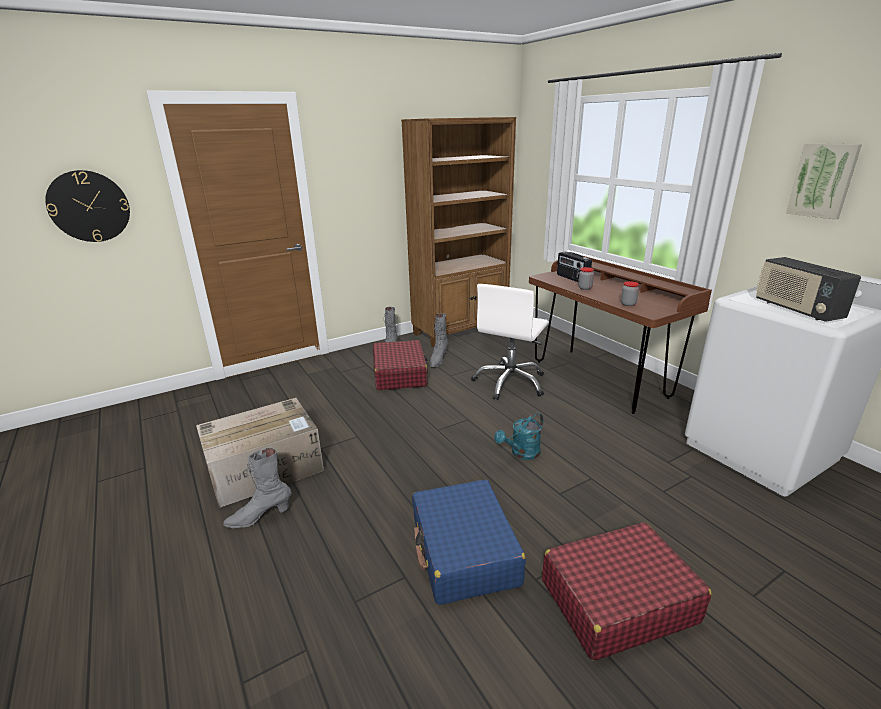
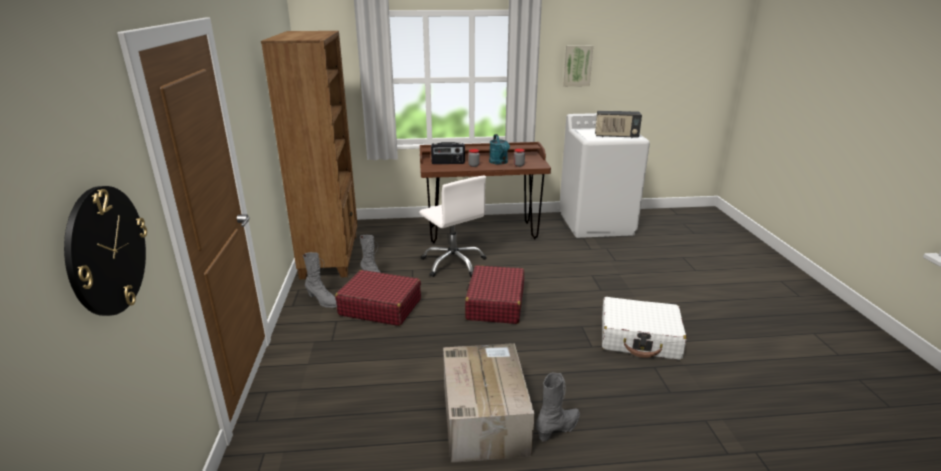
camera: 65 degrees left, 0 degrees up
grey boot [223,448,292,528] -> grey boot turned 135 degrees counterclockwise [536,373,580,441]
blue suitcase [412,479,526,605] -> white suitcase [602,297,687,360]
turquoise watering can [494,412,543,460] -> turquoise watering can moved to [489,134,510,165]
red suitcase [542,522,712,661] -> red suitcase moved to [465,265,524,324]

